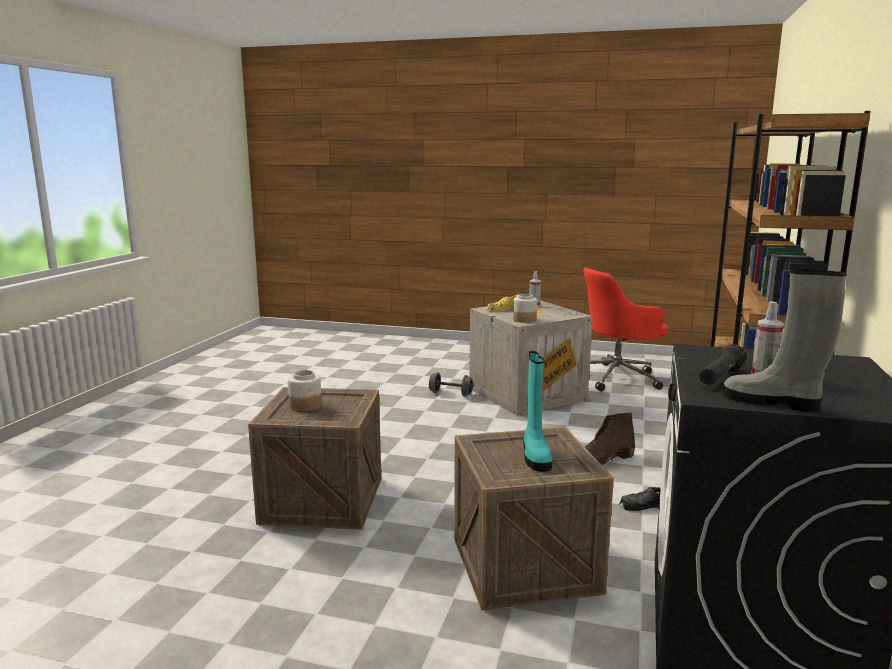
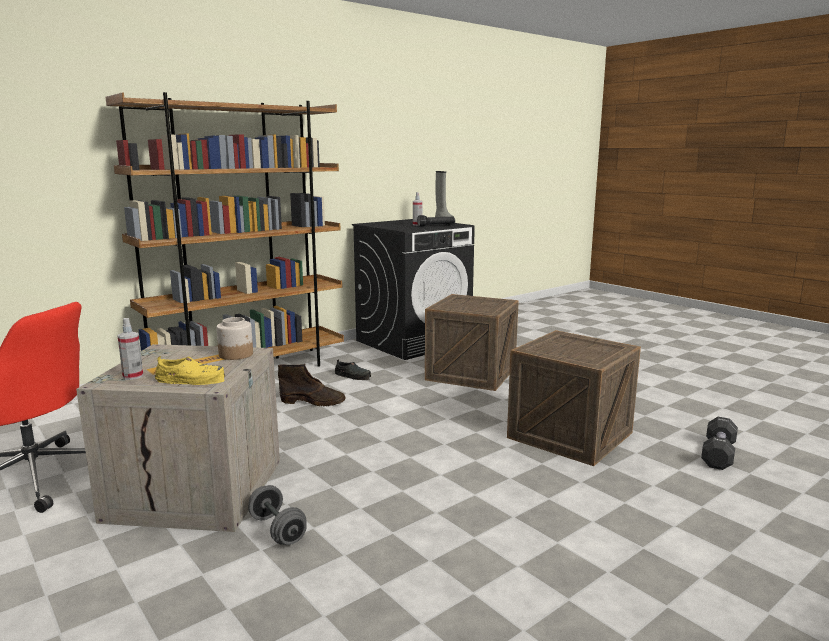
camera: 145 degrees left, 0 degrees up
jar [288,370,322,412] -> none
turquoise boot [523,351,552,472] -> none
none -> black dumbbell [701,417,738,470]

